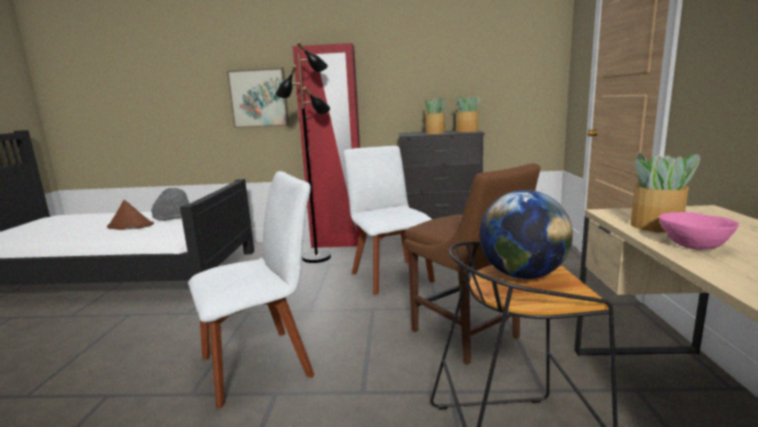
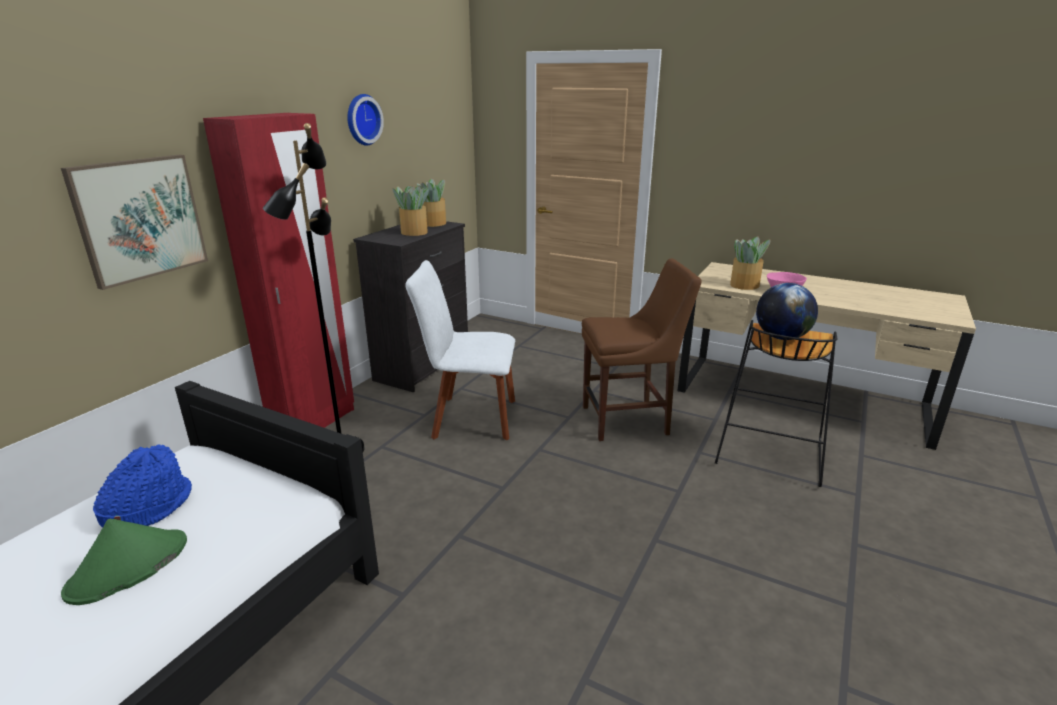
camera: 65 degrees left, 10 degrees up
brown hat [107,200,154,230] -> green hat [61,518,187,605]
grey hat [151,188,190,221] -> blue hat [93,444,192,528]
white chair [188,171,314,409] -> none
none -> wall clock [347,94,384,146]

